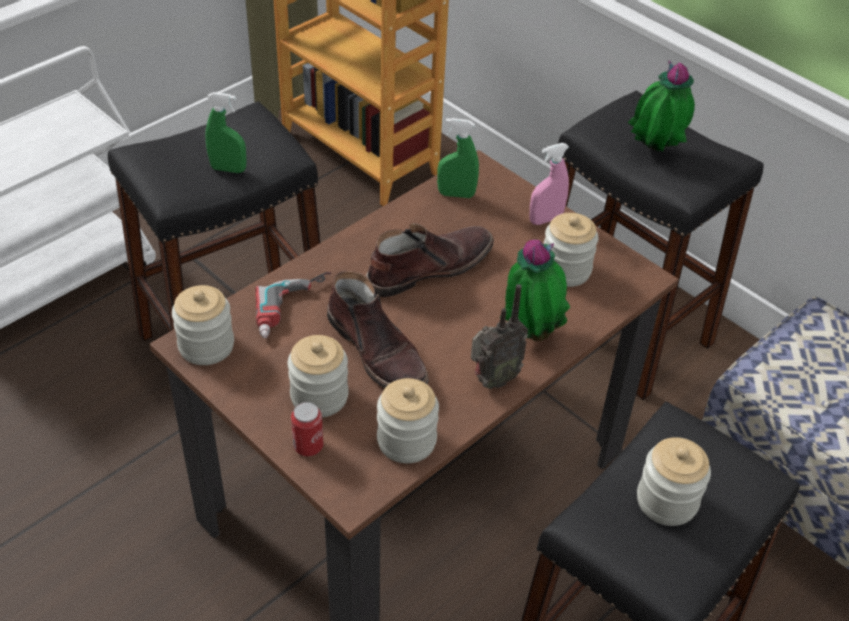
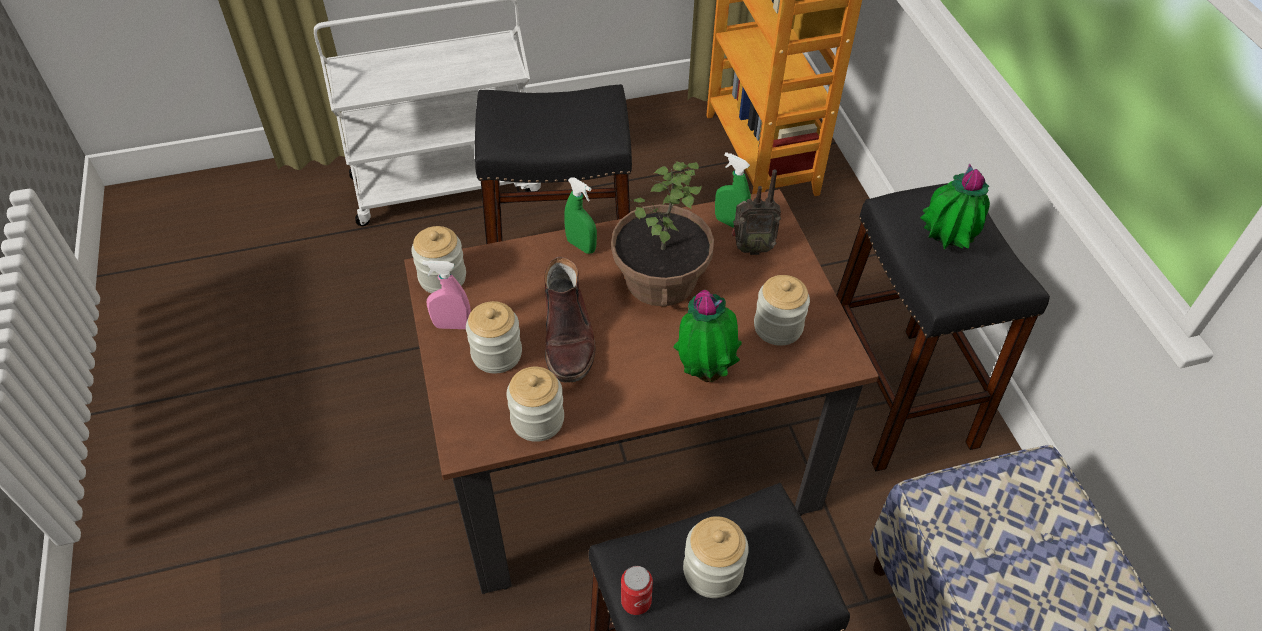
camera: 30 degrees right, 5 degrees up
green spray bottle [205,92,246,173] -> green spray bottle moved to [564,177,597,254]
power drill [255,272,331,338] -> none
can [291,402,323,456] -> can moved to [621,566,653,615]
brown boot [366,223,494,297] -> potted plant [611,161,714,306]
radio [471,284,528,389] -> radio moved to [732,169,781,255]
pink spray bottle [530,143,569,225] -> pink spray bottle moved to [423,260,471,329]

